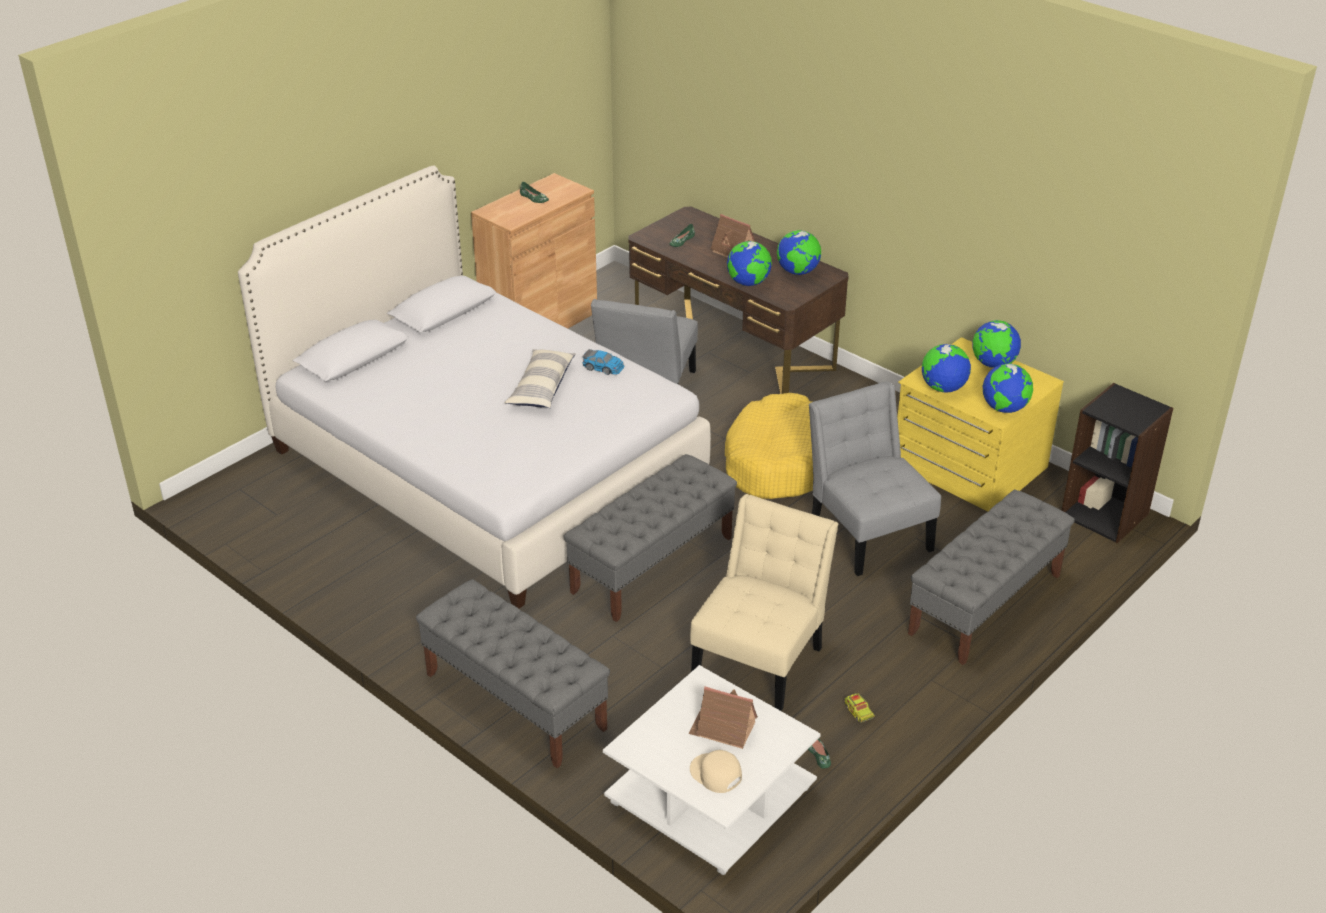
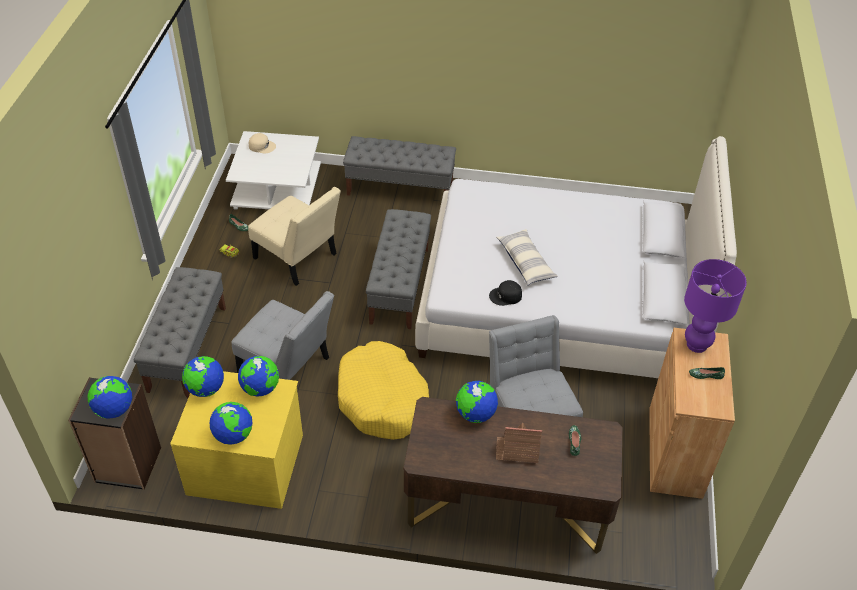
camera: 145 degrees right, 10 degrees up
toy car [582,349,625,375] -> black cap [489,280,522,306]
toy house [688,686,758,749] -> none
beige chair [690,494,839,711] -> beige chair turned 45 degrees counterclockwise [248,187,341,286]
globe [777,230,821,275] -> globe moved to [87,376,132,419]
none -> purple table lamp [684,259,747,353]

